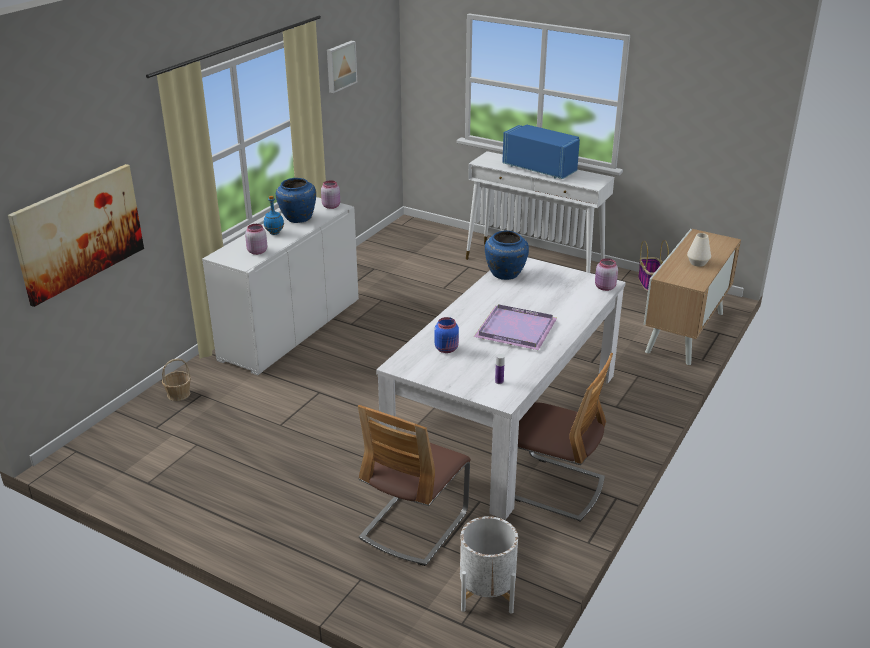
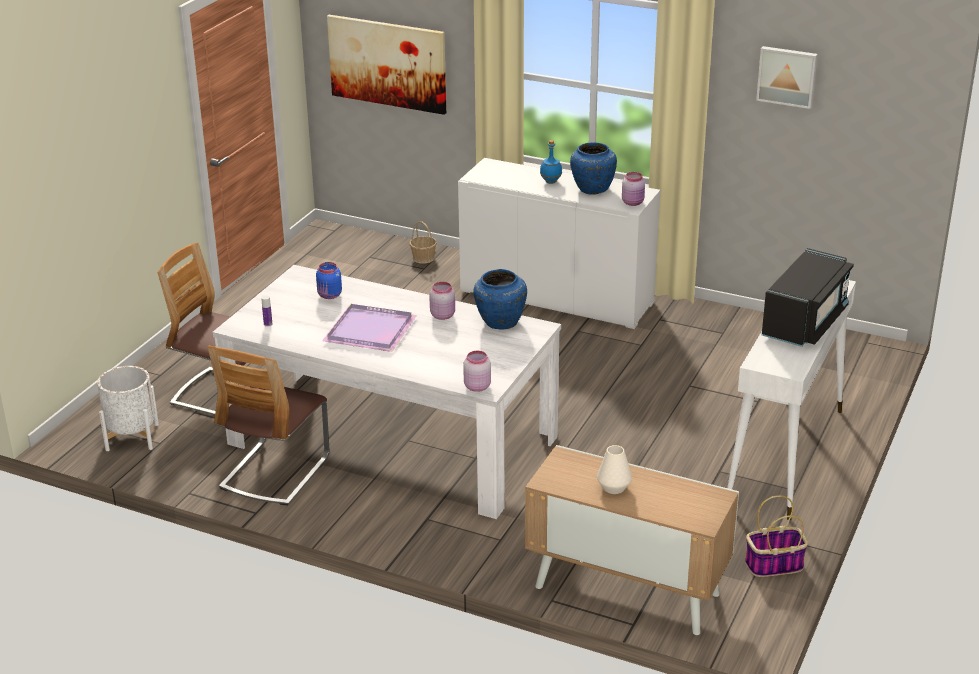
camera: 85 degrees right, 0 degrees up
pink jar [245,224,267,255] -> pink jar moved to [429,282,455,320]
blue microwave [502,125,580,179] -> black microwave [762,248,854,347]

